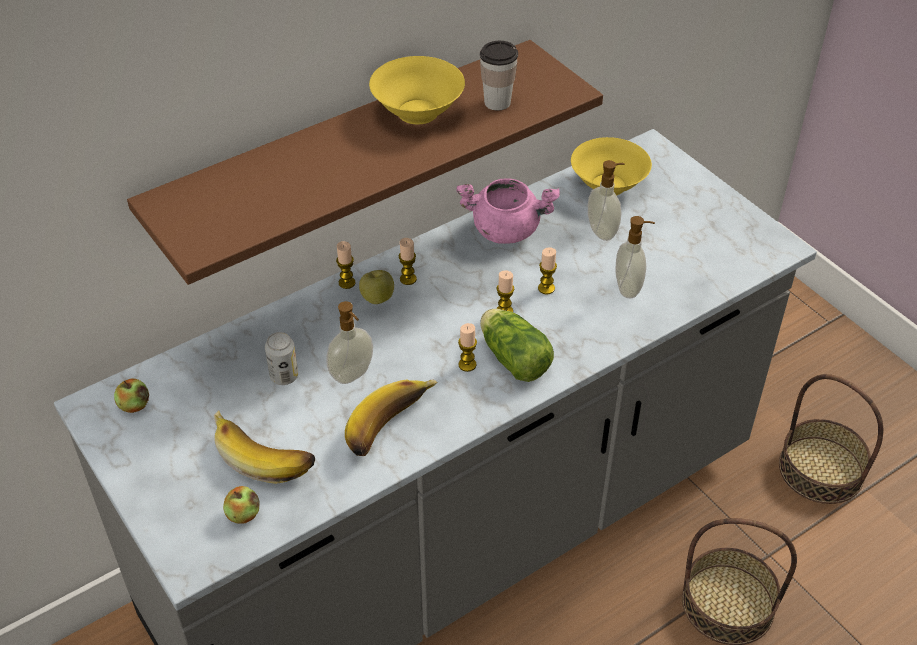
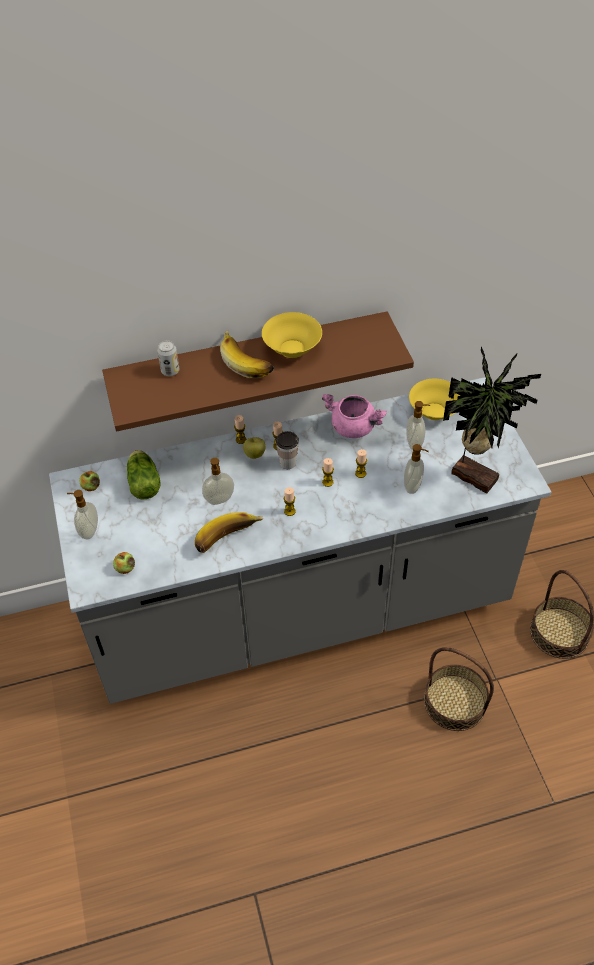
camera: 20 degrees right, 5 degrees up
banana [214,410,315,484] -> banana moved to [220,331,274,378]
can [265,332,298,385] -> can moved to [157,340,179,376]
cup [480,41,518,111] -> cup moved to [276,431,299,469]
lettuce [480,309,554,382] -> lettuce moved to [127,450,161,499]
none -> soap dispenser [67,490,98,539]
none -> potted plant [443,346,541,493]

